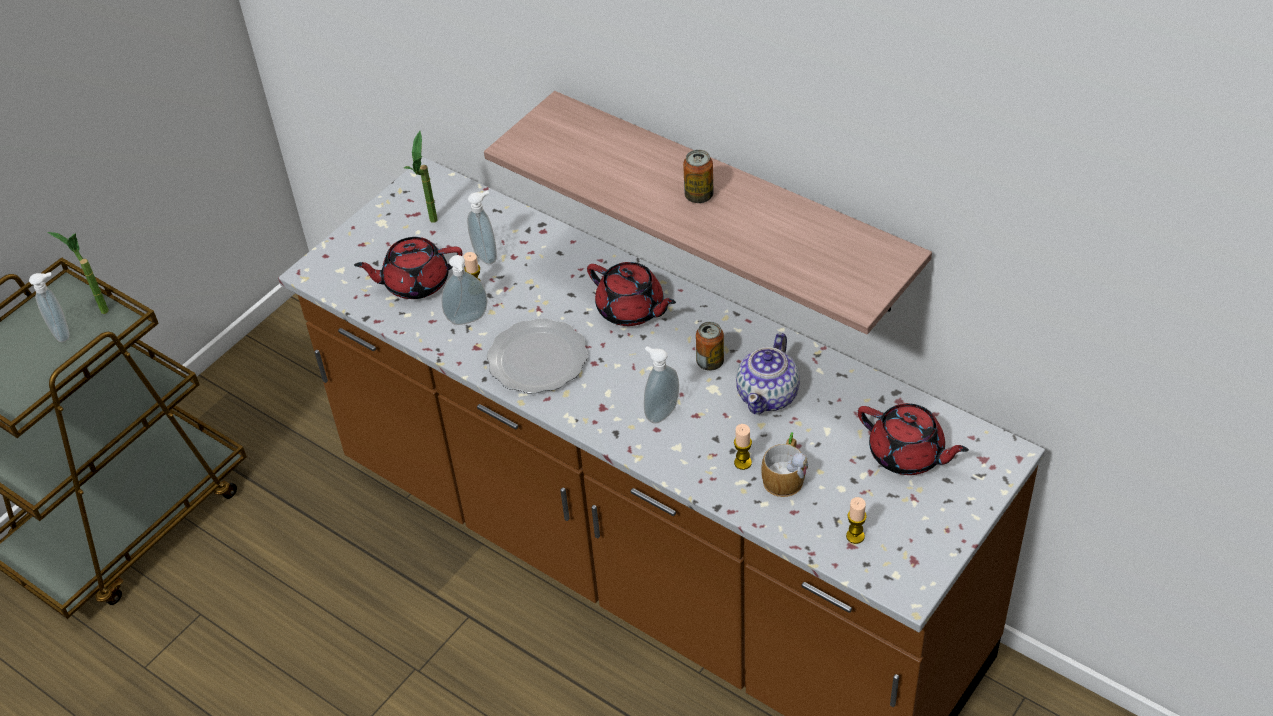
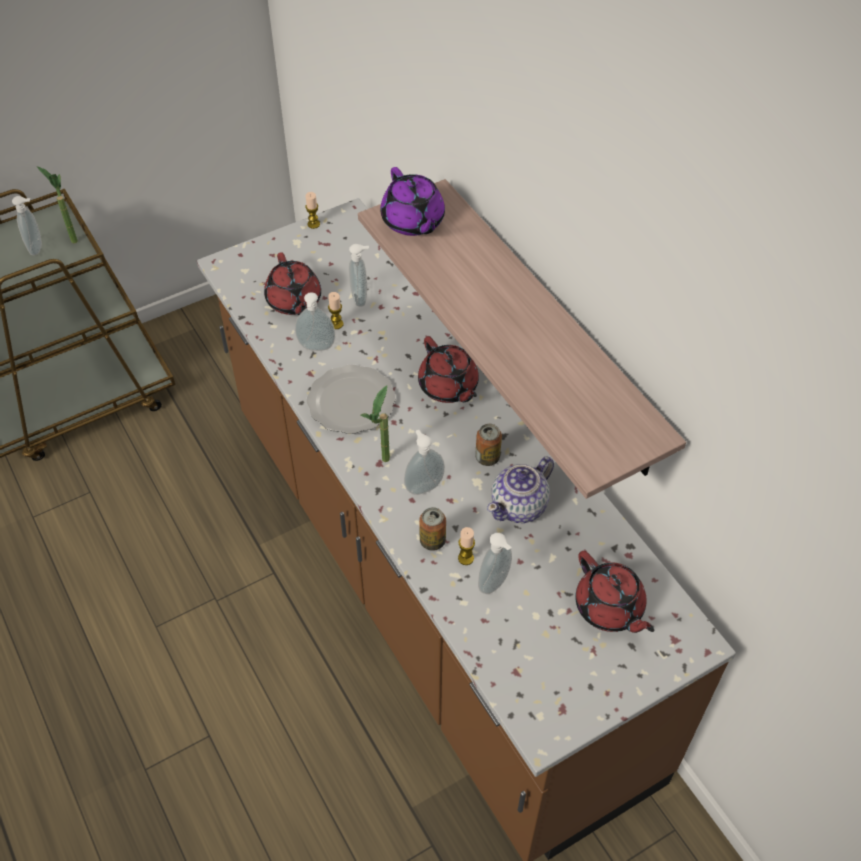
camera: 20 degrees right, 5 degrees up
red teapot [354,237,462,299] -> red teapot turned 120 degrees counterclockwise [264,252,321,315]
potted plant [404,131,437,223] -> potted plant moved to [360,385,390,462]
can [683,150,714,203] -> can moved to [419,507,446,551]
mug [761,432,808,497] -> soap dispenser [478,533,512,594]
candle [846,497,867,544] -> candle moved to [305,192,320,229]
none -> purple teapot [380,167,445,236]

